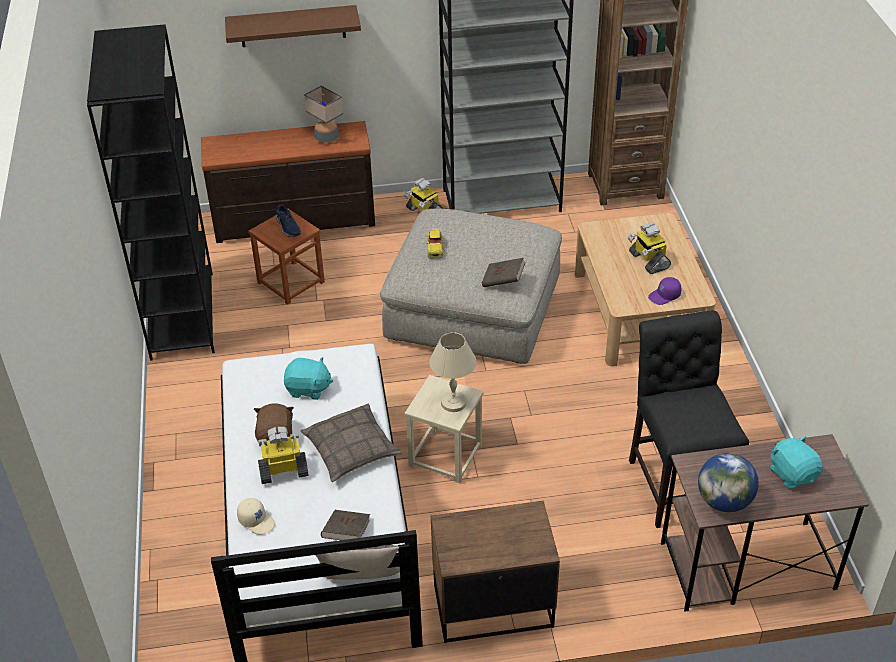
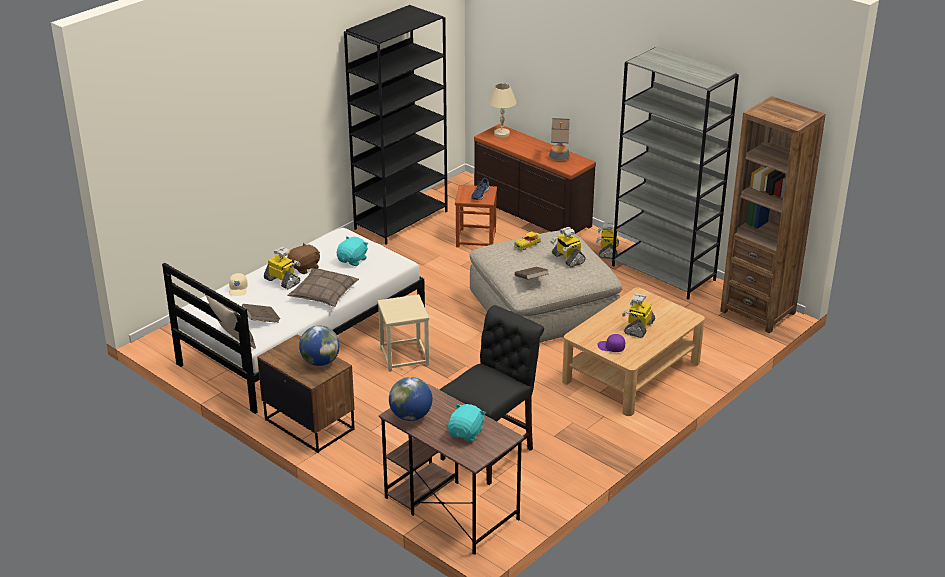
camera: 50 degrees right, 10 degrees down
brown shelf [225,5,361,47] -> none
turquoise plush toy [284,357,333,400] -> turquoise plush toy turned 120 degrees counterclockwise [337,236,368,266]
beige table lamp [429,332,477,412] -> beige table lamp moved to [488,83,517,138]
none -> globe [299,326,340,366]
none -> toy robot [550,227,586,267]

